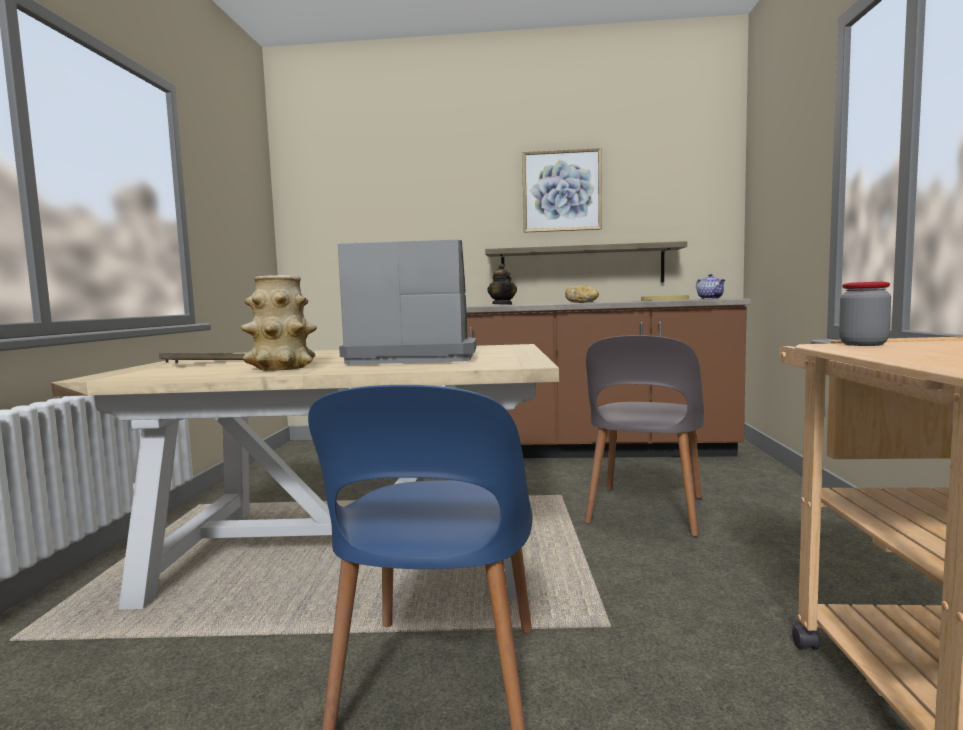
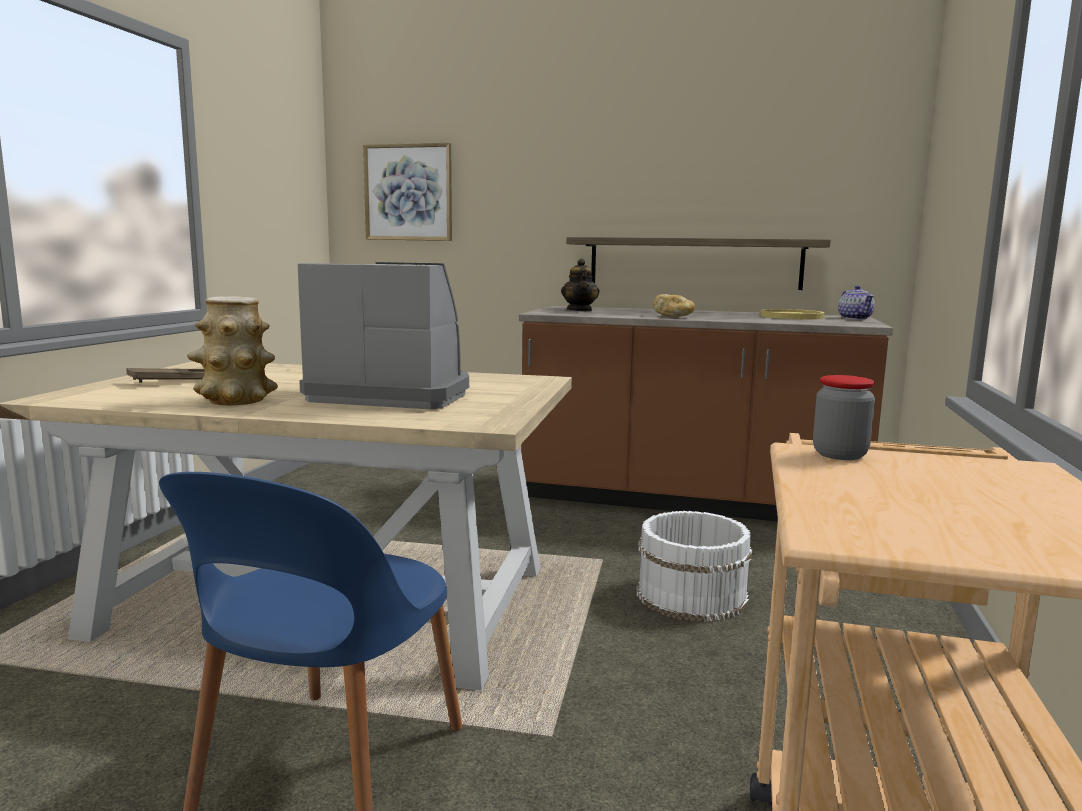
camera: 10 degrees right, 5 degrees up
picture [522,148,602,233] -> picture moved to [363,143,452,241]
grey chair [585,335,705,537] -> white bucket [637,511,752,622]

